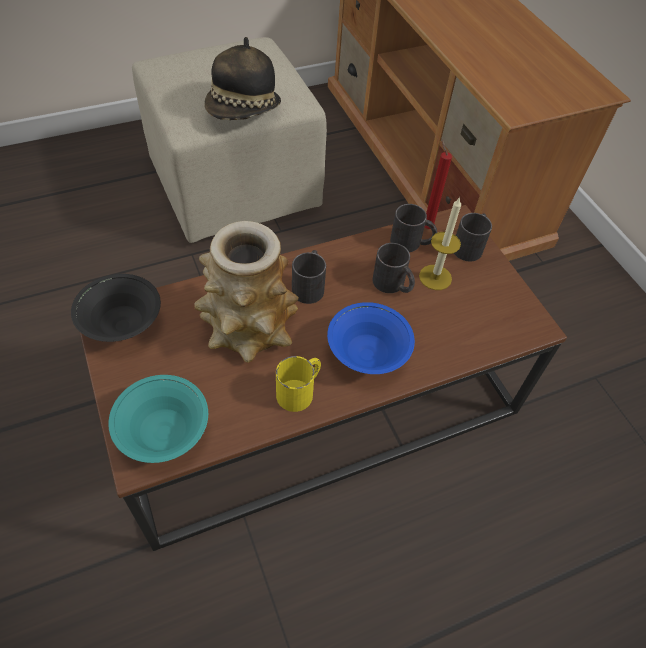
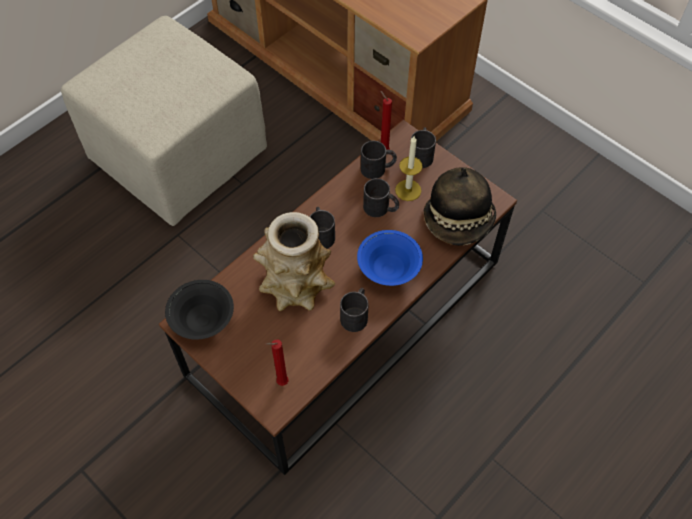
camera: 20 degrees left, 5 degrees up
turquoise bowl [108,375,208,463] -> red candle [266,339,289,386]
hat [204,37,281,120] -> hat moved to [424,167,496,246]
yellow mug [276,356,321,412] -> black mug [340,288,369,332]

